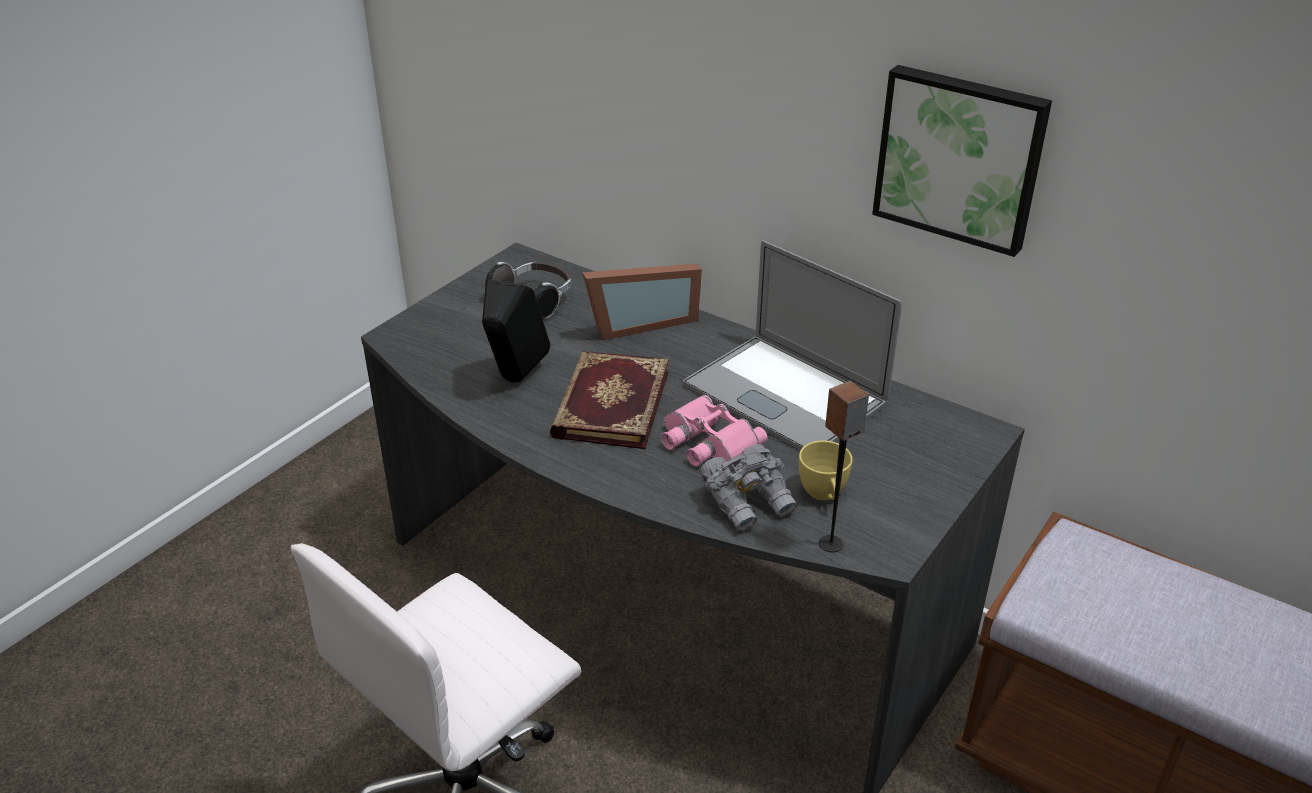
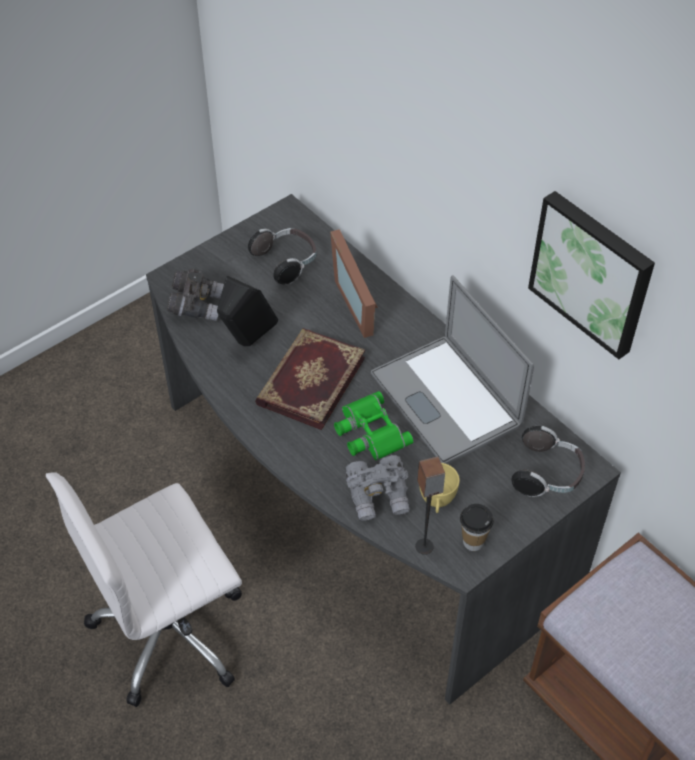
camera: 15 degrees right, 15 degrees up
picture frame [582,264,702,341] -> picture frame turned 75 degrees clockwise [330,229,378,338]
pink binoculars [661,395,767,467] -> green binoculars [334,391,413,460]
none -> grey binoculars [167,269,224,321]
none -> cup [460,504,494,551]
none -> headphones [511,426,585,497]

